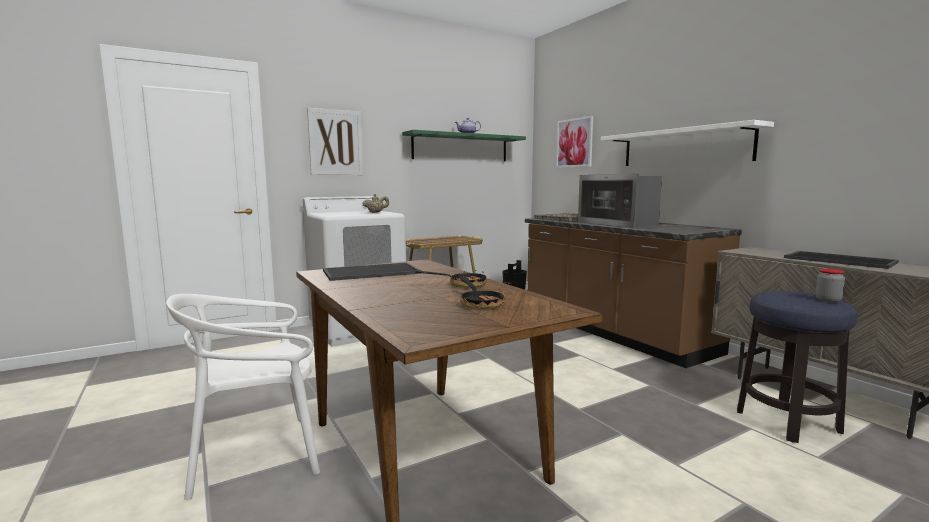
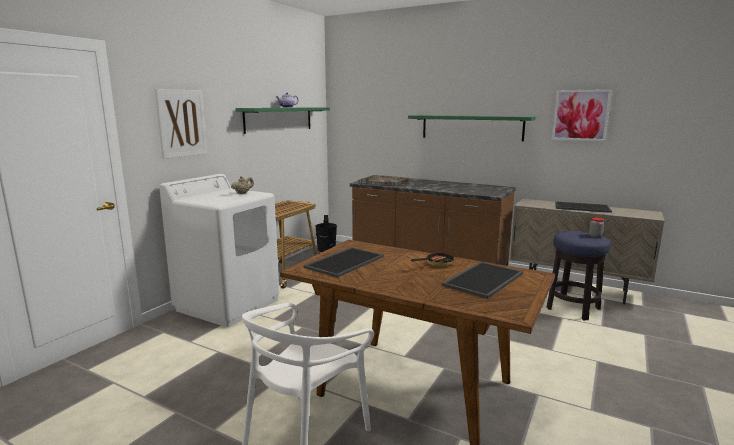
camera: 30 degrees left, 5 degrees up
frying pan [459,276,506,309] -> tray [442,262,523,299]
picture [556,116,593,168] -> picture moved to [552,89,612,141]
microwave [578,174,662,228] -> none
white shelf [601,120,774,166] -> green shelf [408,115,536,141]

